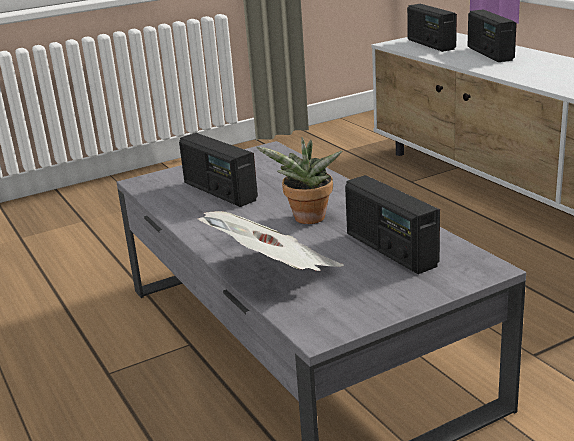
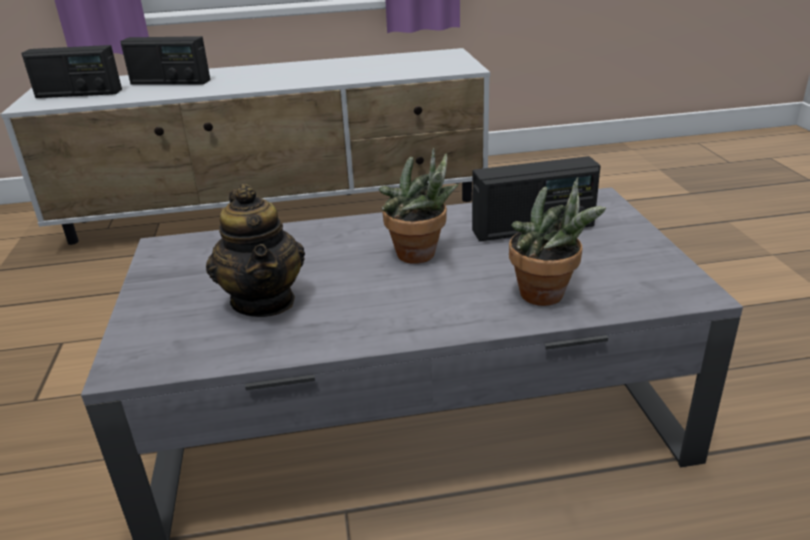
camera: 70 degrees left, 5 degrees up
radio [179,133,258,207] -> teapot [206,184,305,317]
newspaper [197,211,344,271] -> potted plant [509,177,606,306]

